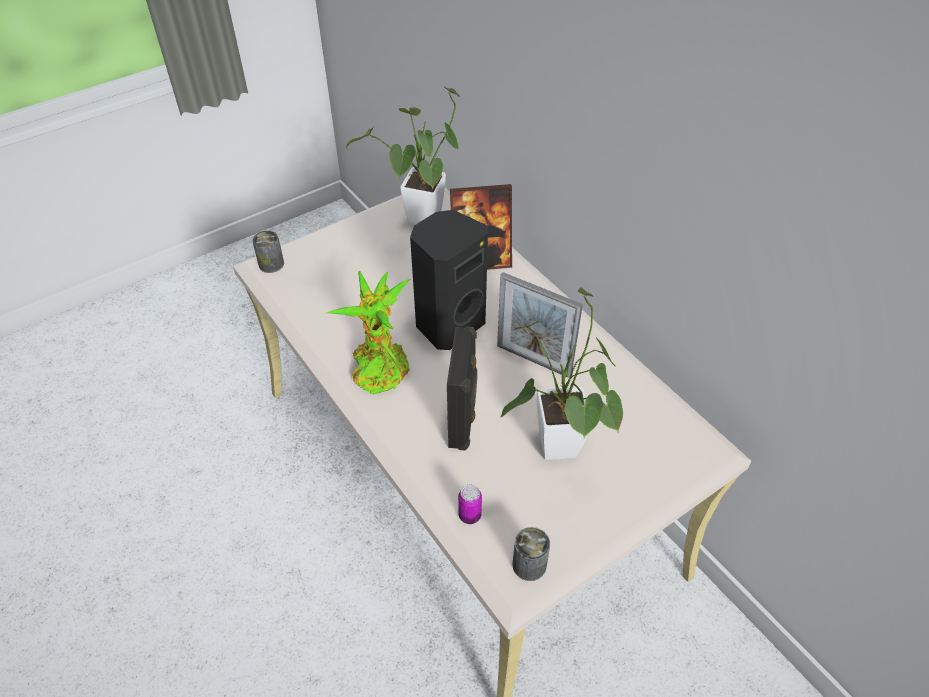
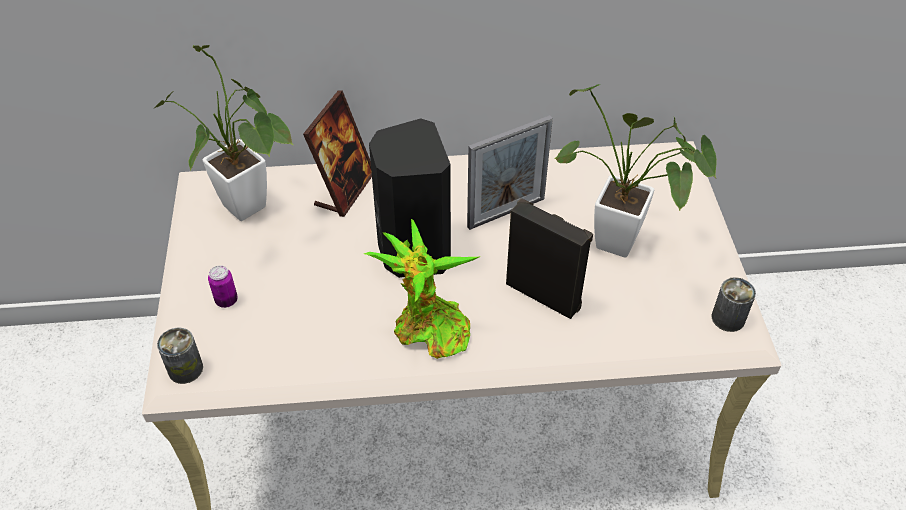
camera: 60 degrees left, 0 degrees up
can [458,485,482,524] -> can moved to [208,265,238,308]

